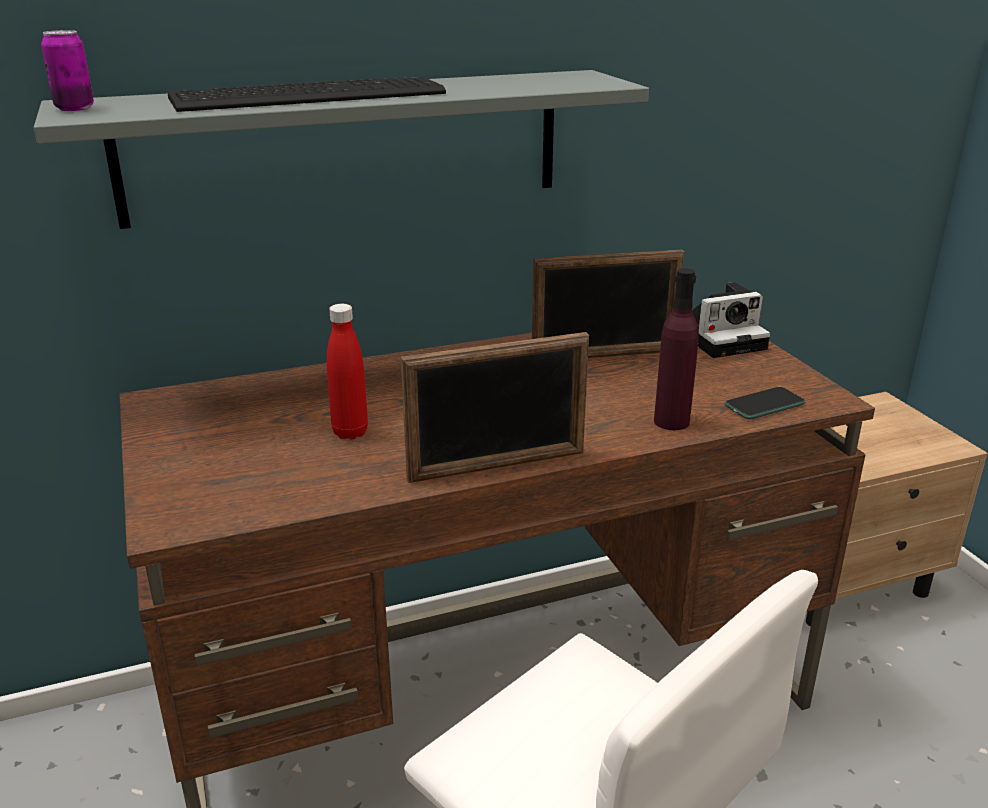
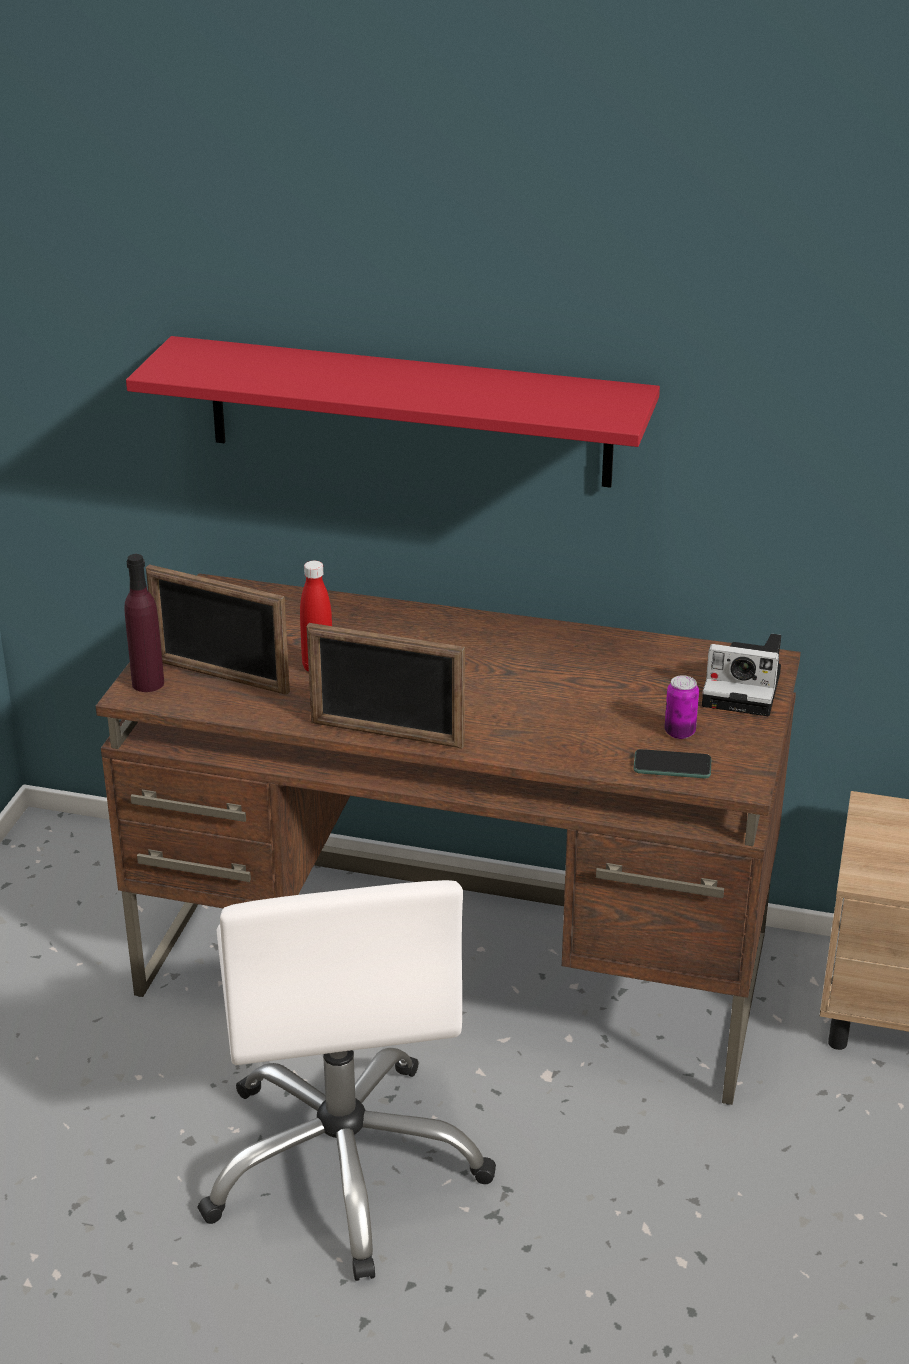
camera: 35 degrees right, 5 degrees up
grey shelf [34,70,649,229] -> red shelf [126,336,660,488]
can [41,30,94,111] -> can moved to [665,675,699,739]
keyboard [168,76,446,112] -> none
picture frame [532,250,684,358] -> picture frame moved to [146,564,290,695]
purple bottle [654,268,699,430] -> purple bottle moved to [124,554,164,692]

